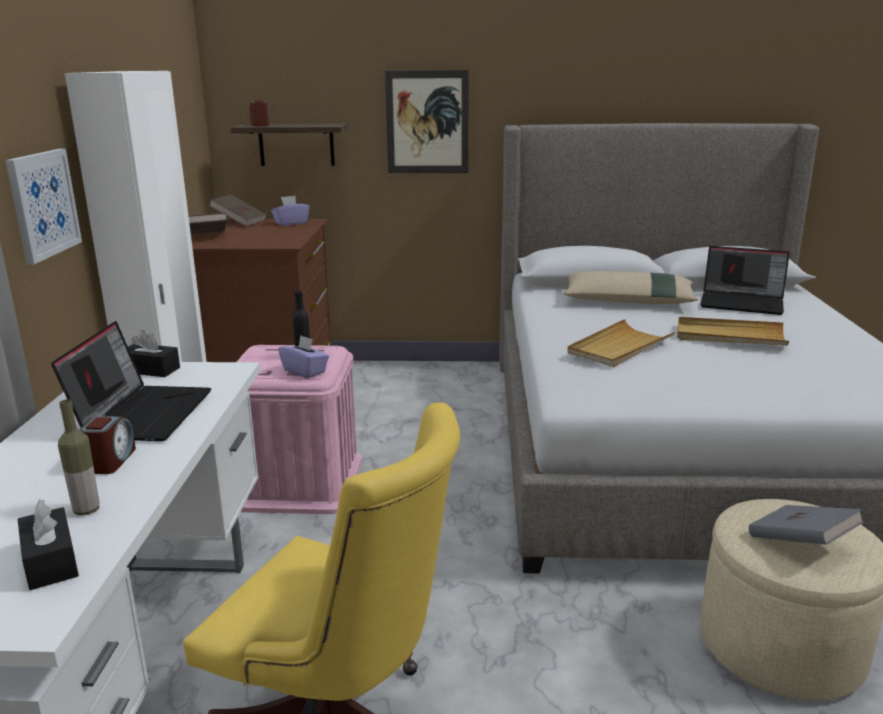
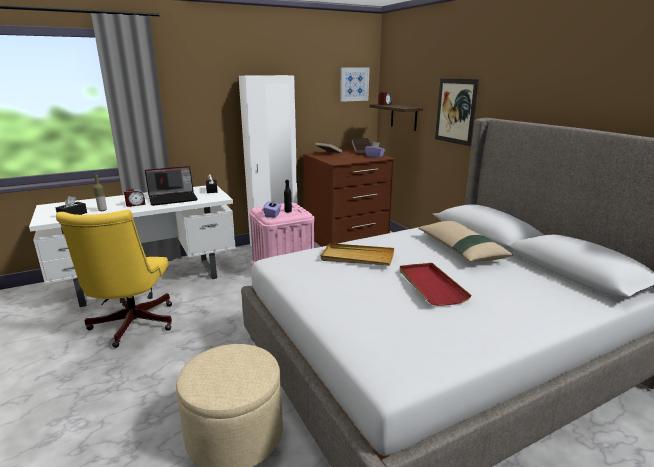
camera: 60 degrees right, 0 degrees up
picture [5,149,82,264] -> picture moved to [340,68,370,102]
beige tray [677,317,789,346] -> red tray [400,263,472,306]
laptop [700,246,790,315] -> none
grey book [749,505,864,545] -> none

